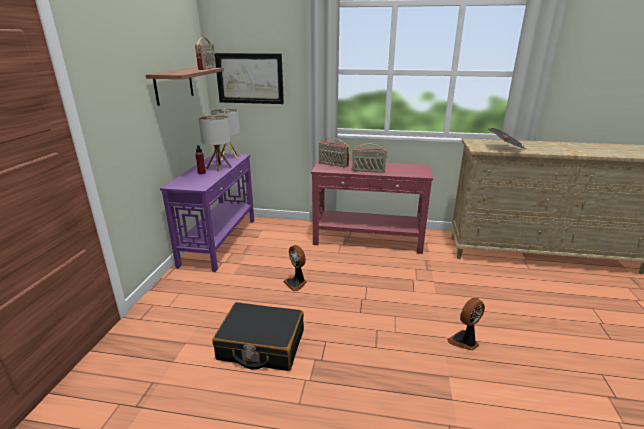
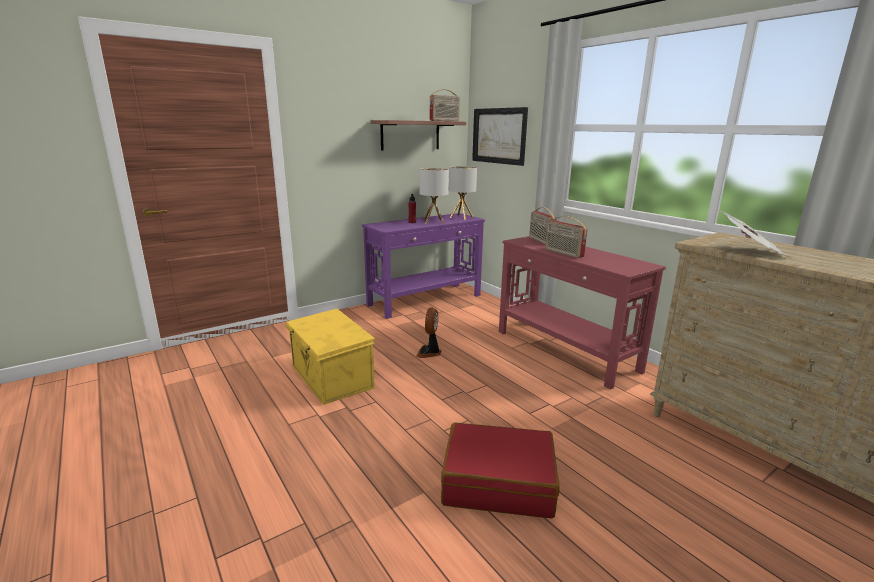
camera: 45 degrees right, 5 degrees down
black suitcase [212,302,304,371] -> yellow storage box [284,309,375,405]
fan [447,298,485,351] -> red suitcase [441,423,560,518]

